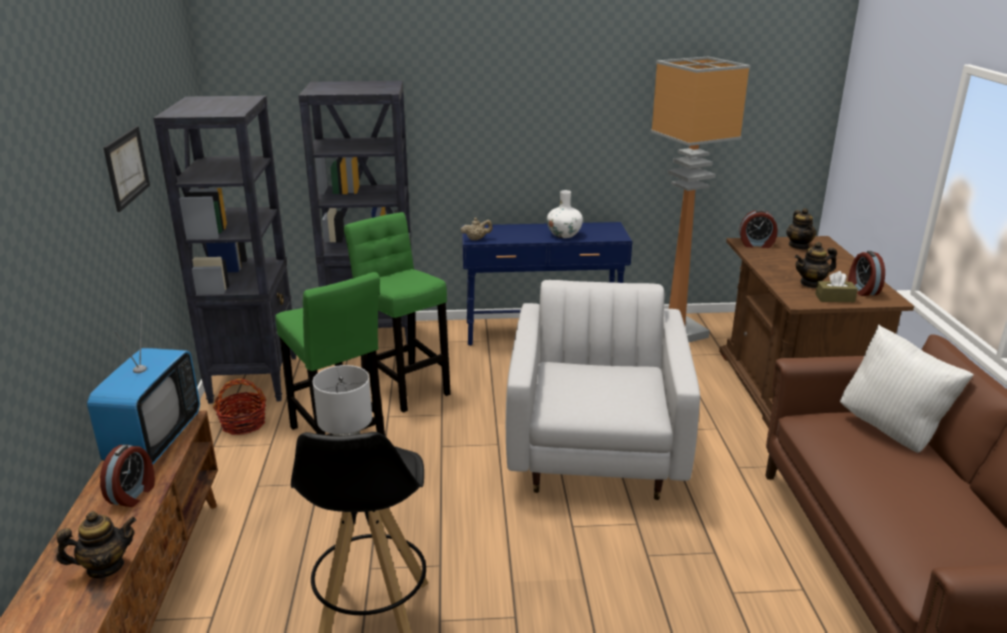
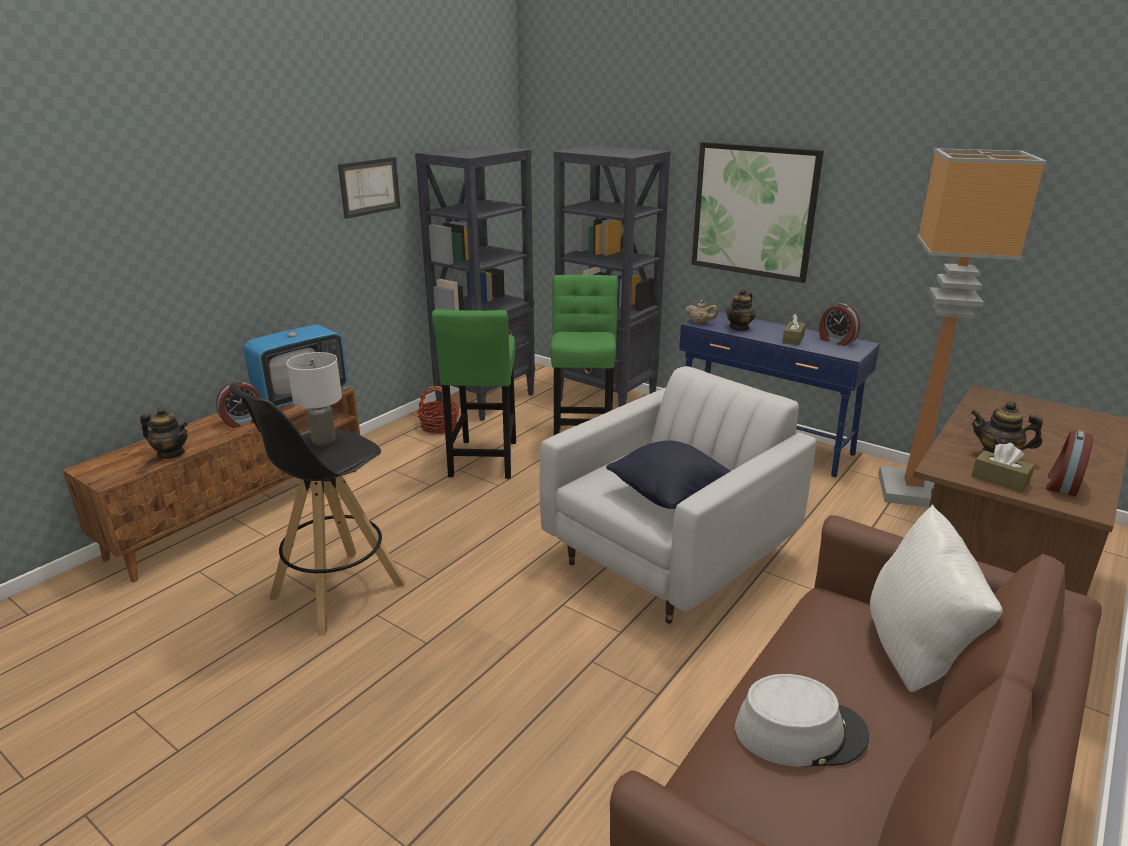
camera: 40 degrees right, 0 degrees up
white vase [547,190,583,238] -> brown tissue box [782,314,806,345]
alarm clock [739,210,778,248] -> alarm clock moved to [819,303,860,346]
teapot [786,208,817,249] -> teapot moved to [726,289,755,331]
none -> black pillow [606,440,731,509]
none -> picture [692,142,824,283]
none -> grey hat [735,674,869,767]

